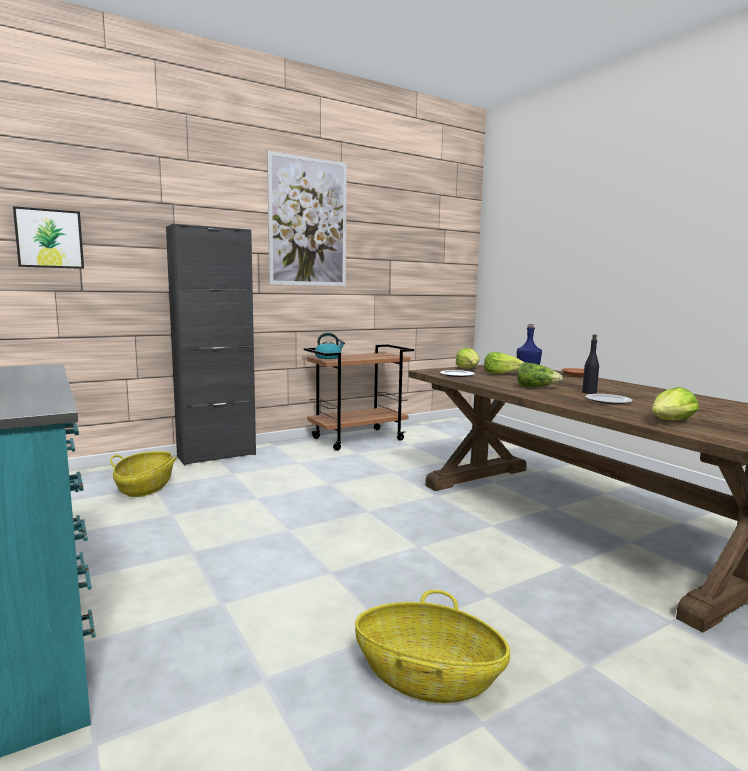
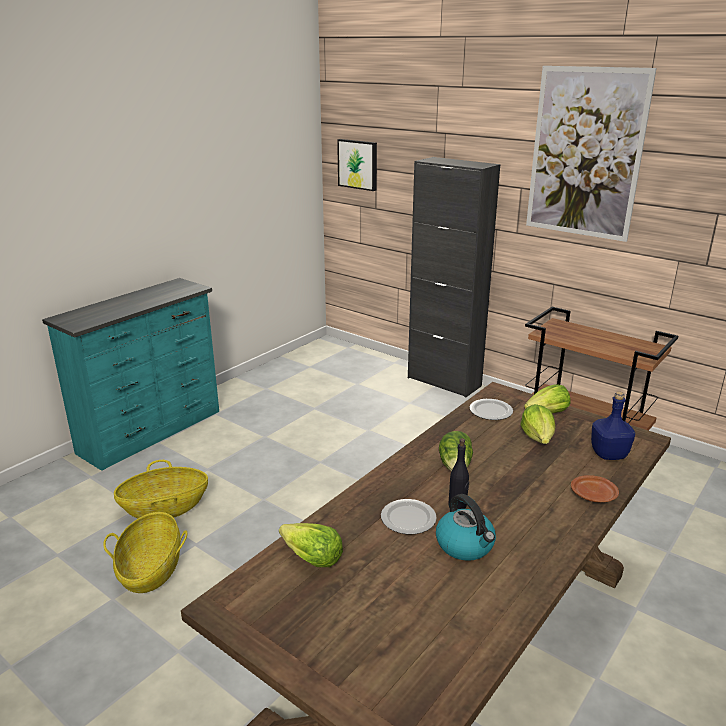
camera: 70 degrees right, 15 degrees up
basket [110,451,177,497] -> basket moved to [114,460,208,518]
kettle [315,333,345,359] -> kettle moved to [436,494,496,561]

